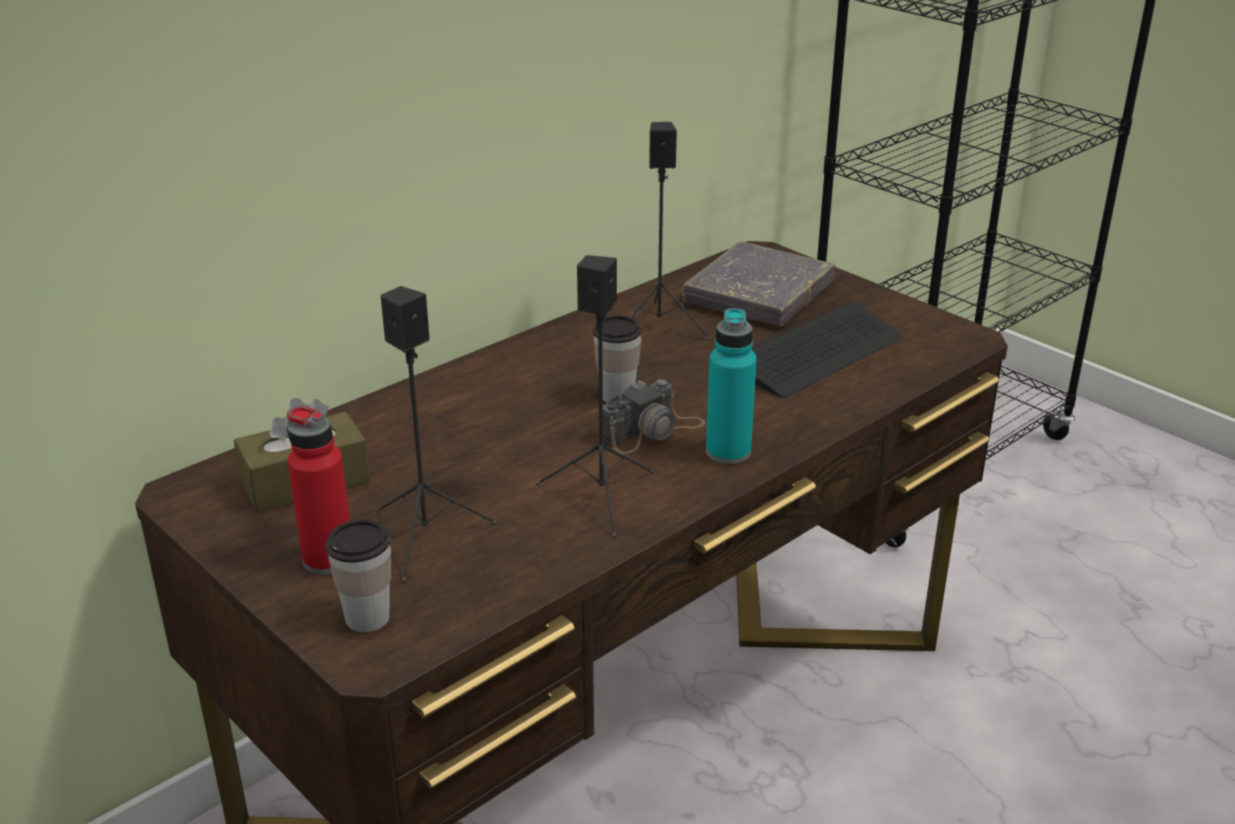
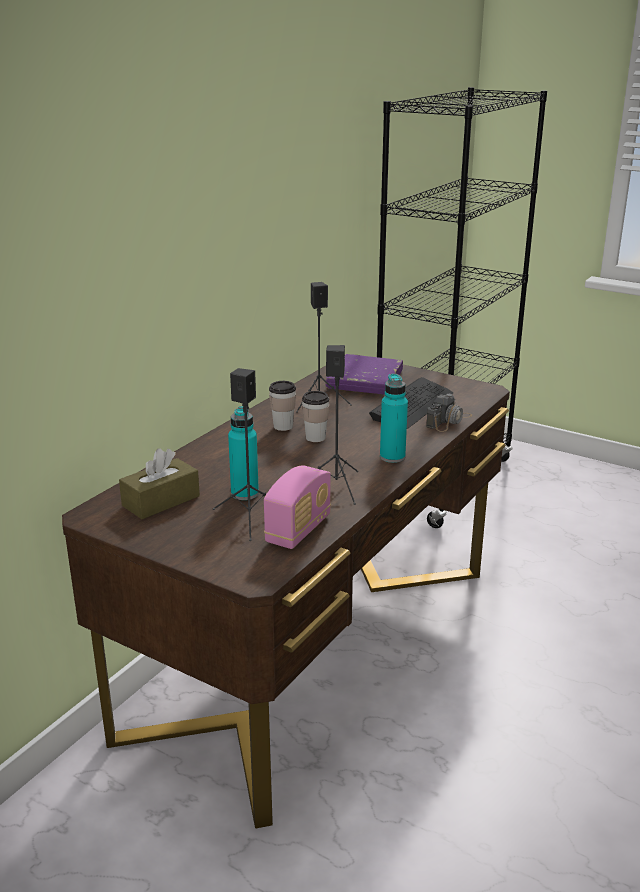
camera: 15 degrees left, 5 degrees down
red bottle [286,406,350,575] -> none
cup [326,519,391,632] -> cup moved to [269,381,296,431]
camera [603,379,705,454] -> camera moved to [426,394,472,432]
grey book [683,241,835,326] -> purple book [326,354,403,395]
none -> turquoise bottle [228,406,259,500]
none -> radio [264,465,331,549]

